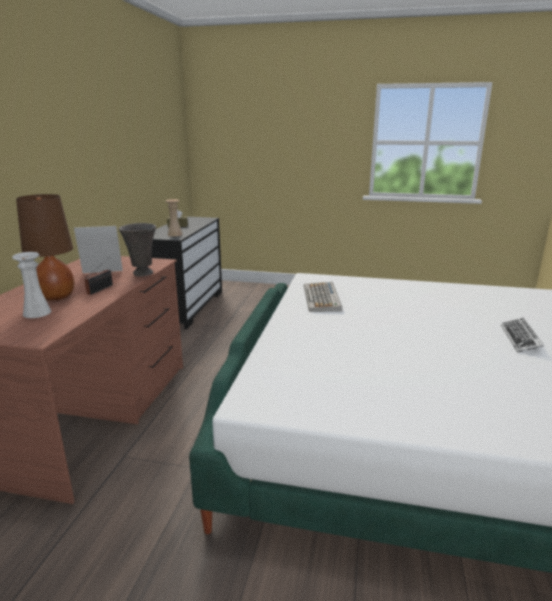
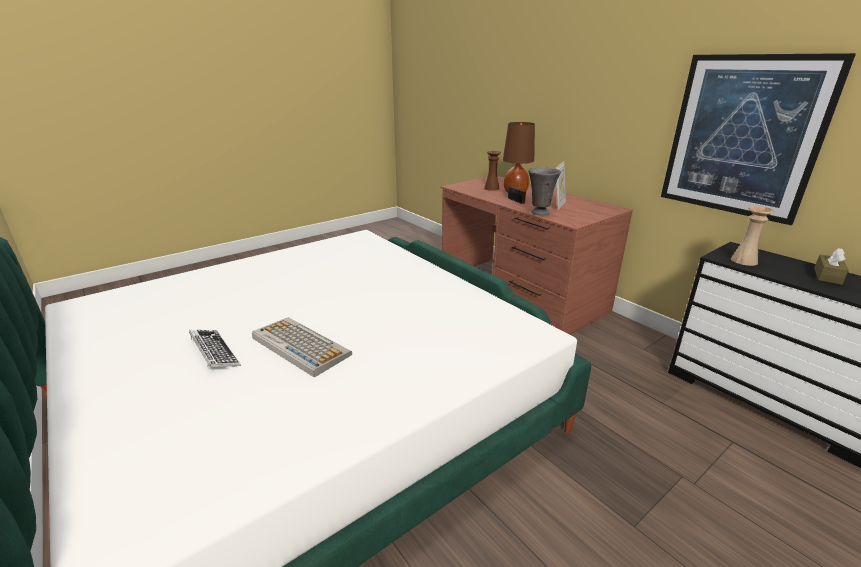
camera: 130 degrees right, 5 degrees up
white vase [12,252,51,318] -> brown vase [484,151,501,191]
keyboard [304,282,342,312] -> keyboard moved to [252,317,352,378]
none -> picture [661,53,856,225]

